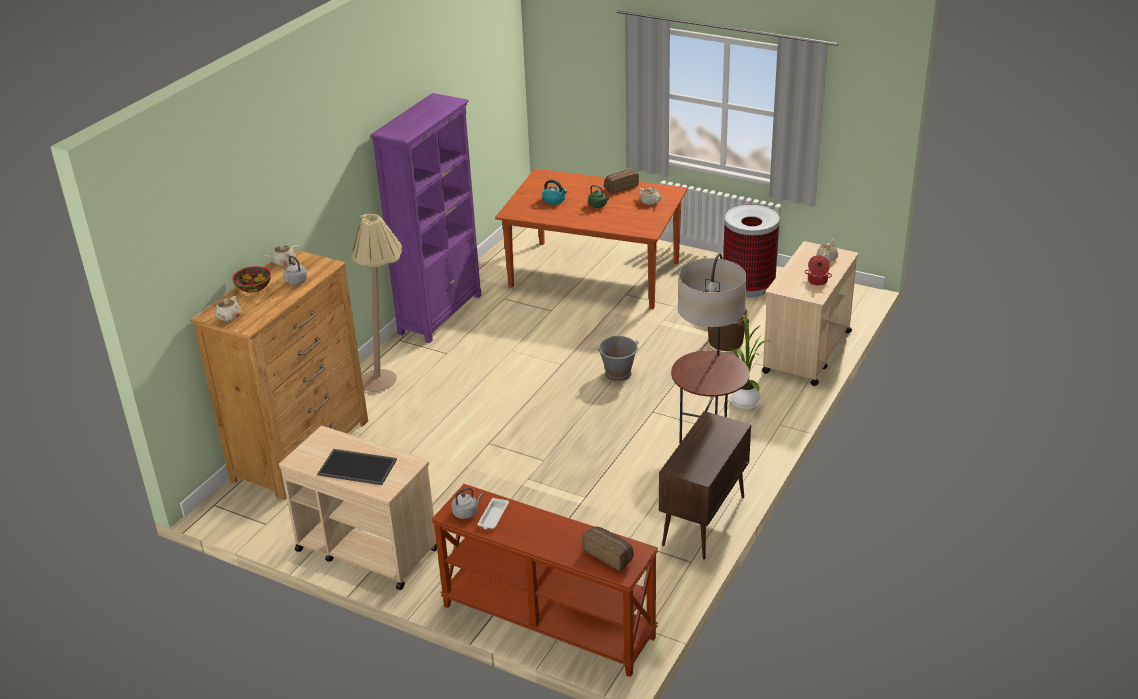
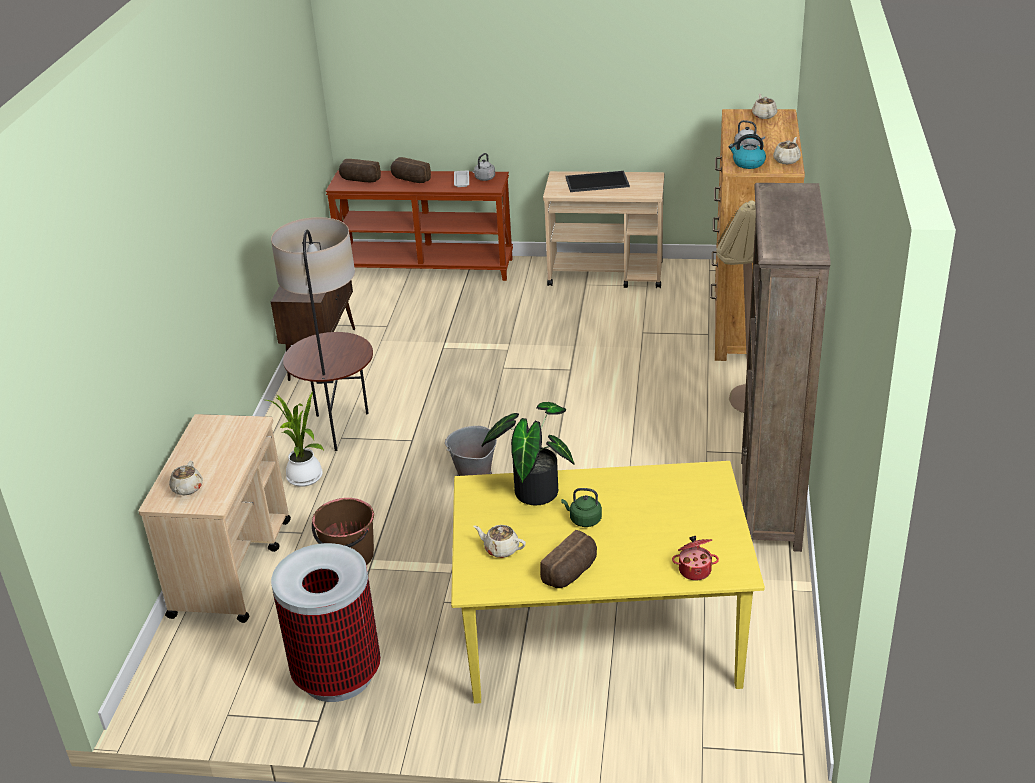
camera: 160 degrees right, 0 degrees up
bowl [232,266,271,293] -> none
purple bookcase [370,93,482,343] -> brown bookcase [741,183,831,552]
brown dining table [495,169,688,309] -> yellow dining table [451,461,765,704]
kettle [542,180,567,205] -> kettle moved to [729,134,766,169]
cooking pot [804,255,832,286] -> cooking pot moved to [672,536,719,580]
none -> bread [391,157,431,183]
none -> potted plant [482,402,574,505]

